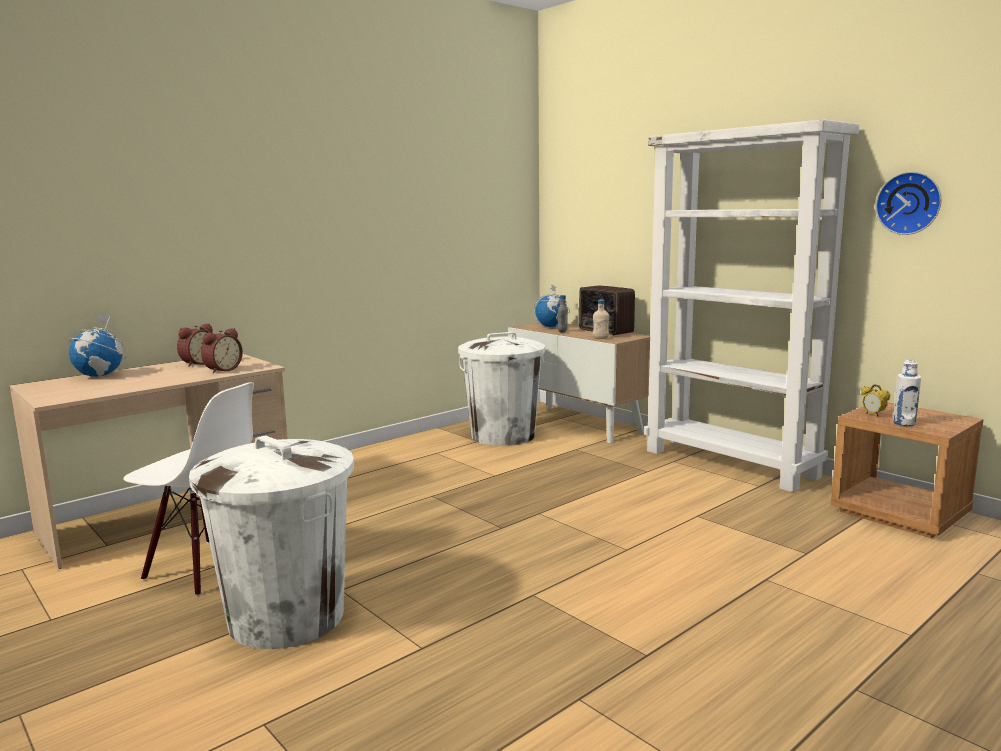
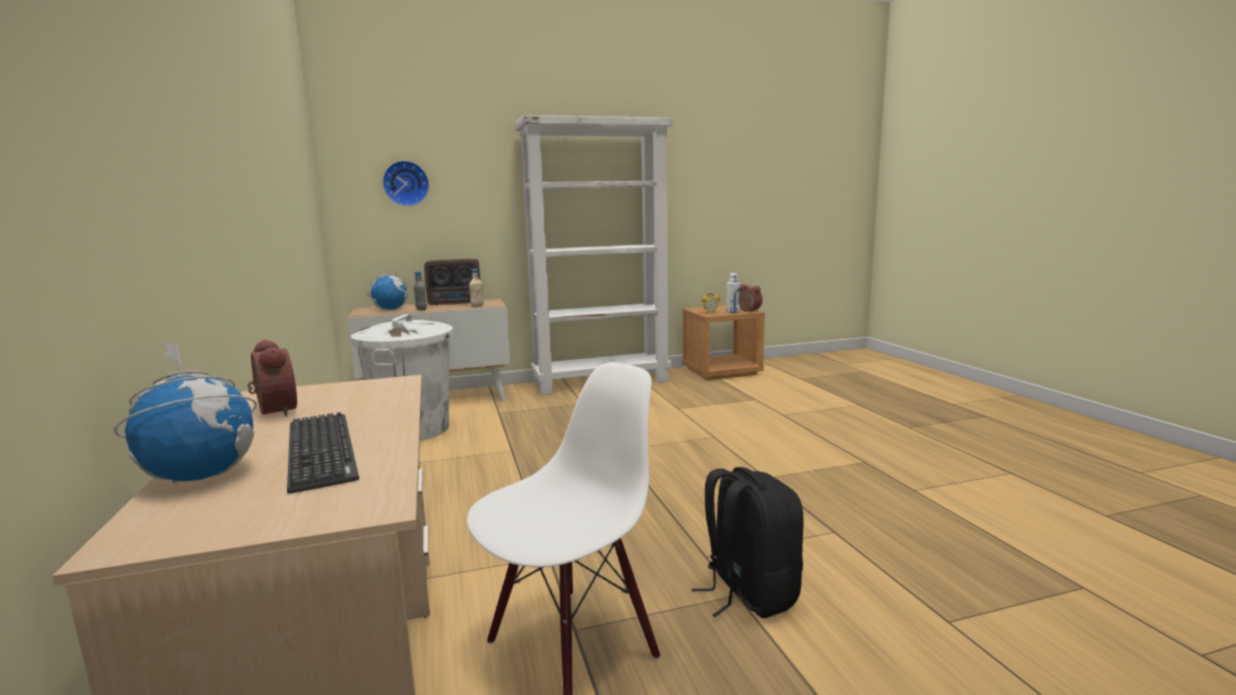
camera: 65 degrees left, 0 degrees up
white trash can [189,435,354,649] -> black backpack [691,467,803,618]
alarm clock [201,328,243,374] -> alarm clock moved to [739,284,762,312]
wall clock [876,172,941,235] -> wall clock moved to [382,160,429,206]
none -> keyboard [287,412,359,494]

